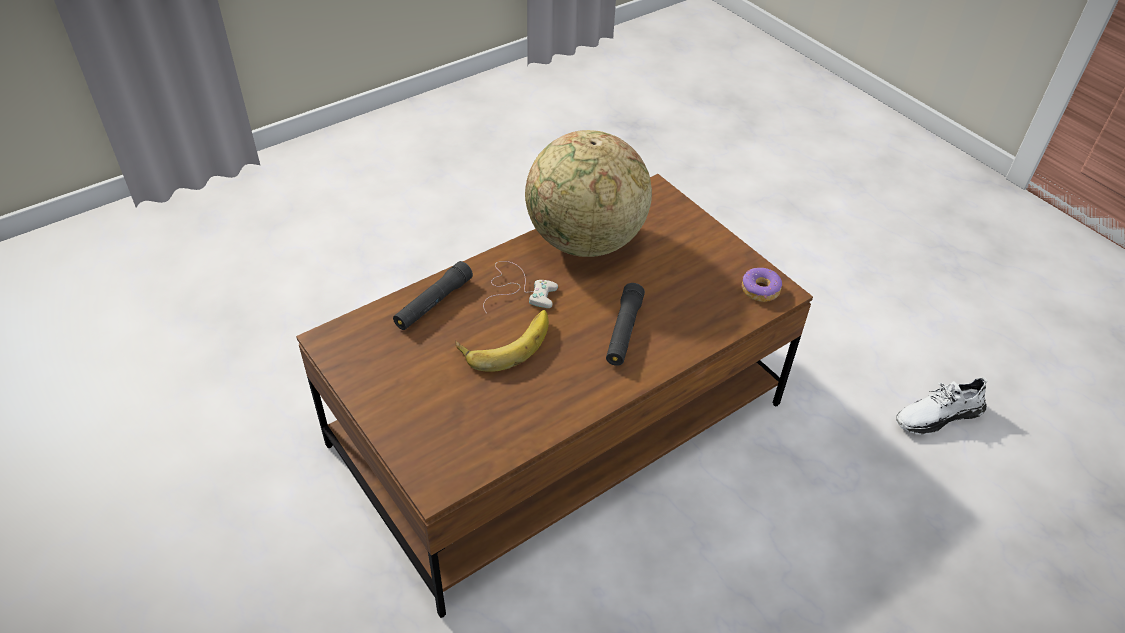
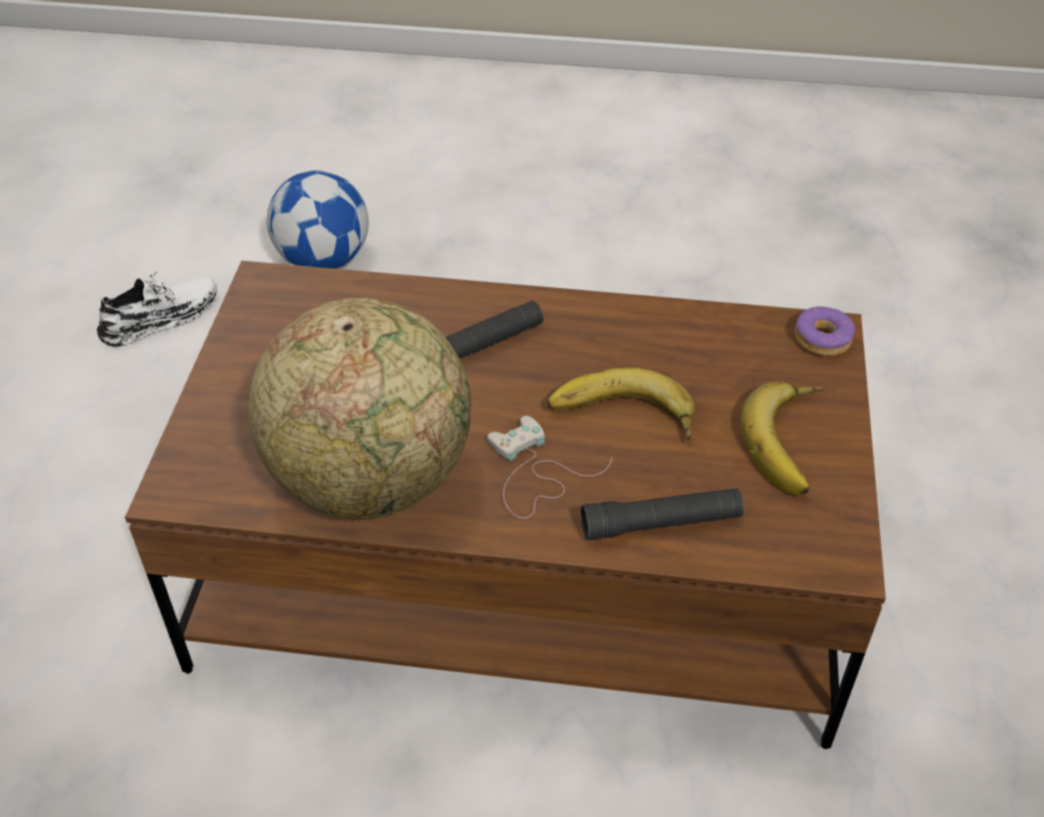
camera: 135 degrees left, 0 degrees up
donut [742,268,782,302] -> donut moved to [795,307,855,356]
white shoe [896,376,988,435] -> white shoe turned 60 degrees counterclockwise [97,271,217,347]
none -> football [267,170,369,269]
none -> banana [741,381,825,495]

